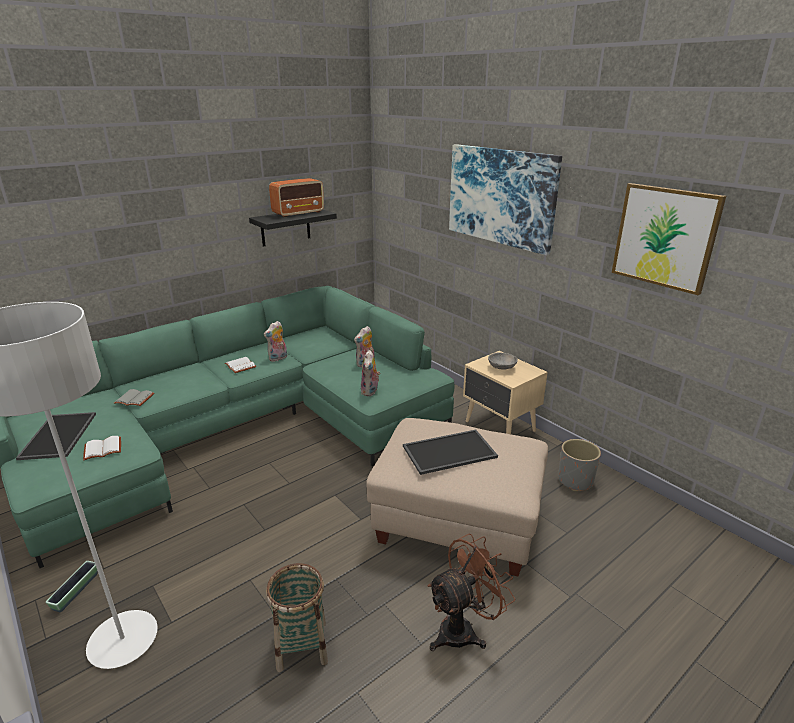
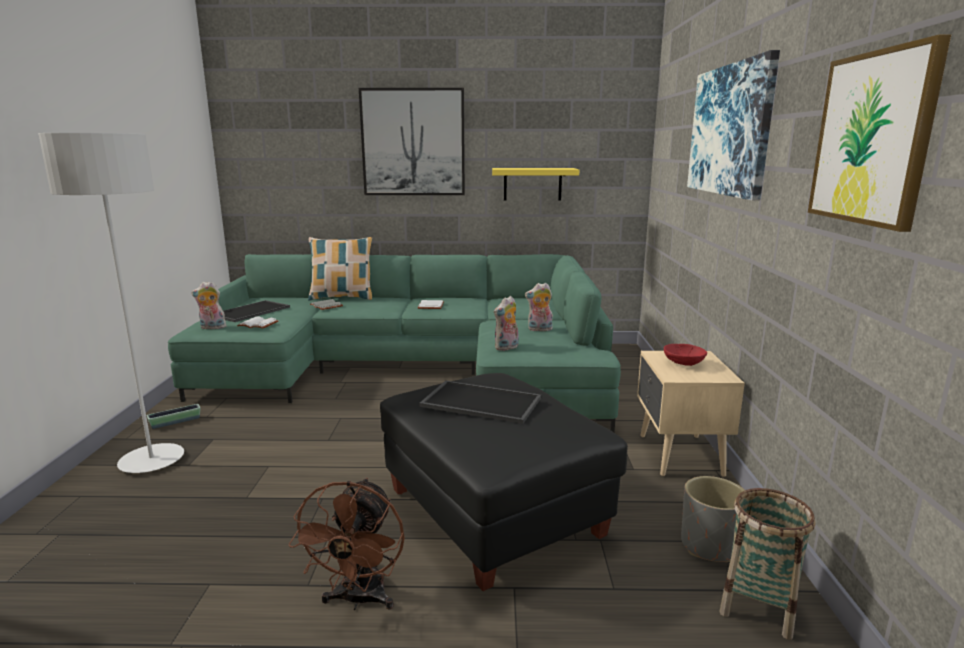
camera: 40 degrees right, 10 degrees down
black shelf [249,210,337,247] -> yellow shelf [492,168,579,201]
plush toy [264,321,287,362] -> plush toy moved to [191,281,228,329]
basket [266,563,328,672] -> basket moved to [719,488,816,640]
radio [269,178,324,217] -> none
beige ottoman [366,418,548,577] -> black ottoman [380,373,628,591]
brown fan [427,534,515,651] -> brown fan turned 90 degrees clockwise [288,478,405,610]
grey bowl [488,352,518,369] -> red bowl [664,344,707,366]
none -> pillow [308,237,372,301]
none -> picture [359,88,465,195]

